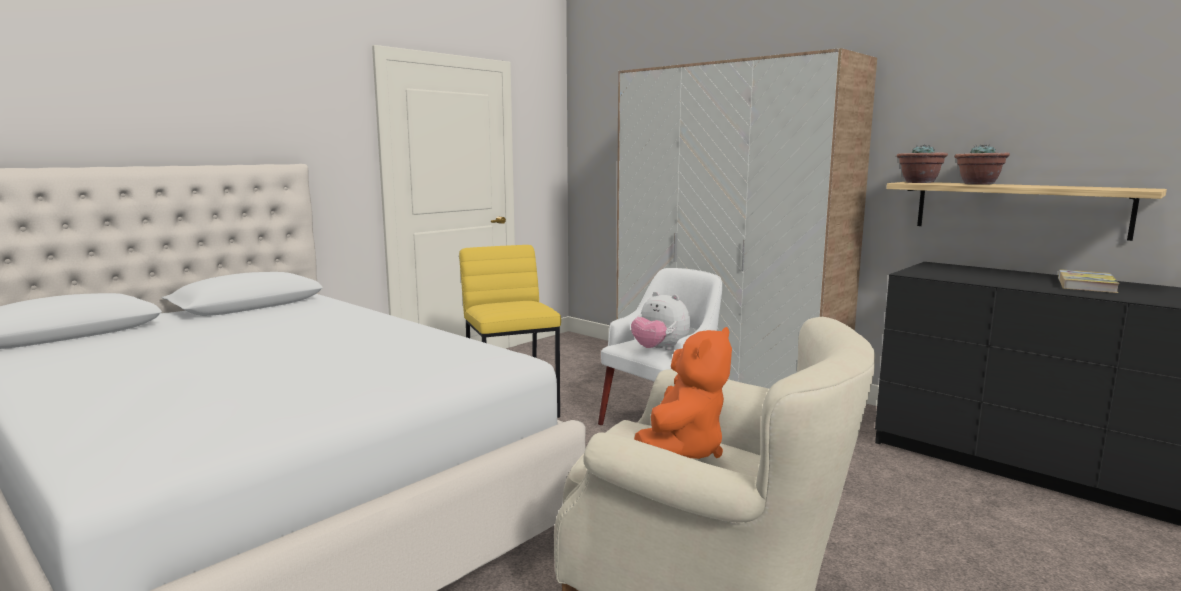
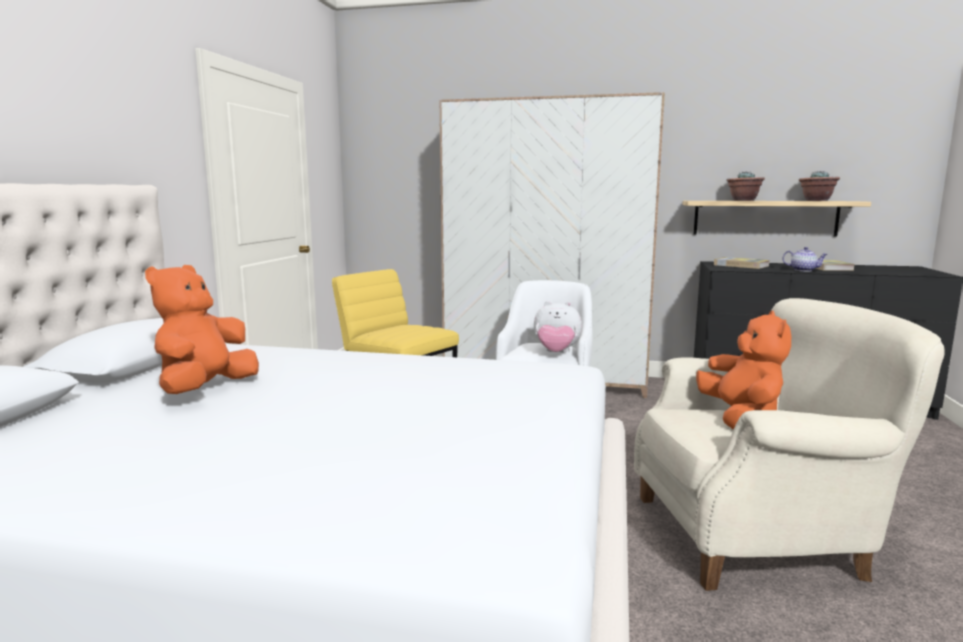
camera: 30 degrees left, 0 degrees up
potted plant [897,144,948,183] -> potted plant moved to [799,171,840,201]
none -> orange plush toy [145,265,259,394]
none -> book [714,257,770,269]
none -> teapot [782,247,828,271]

